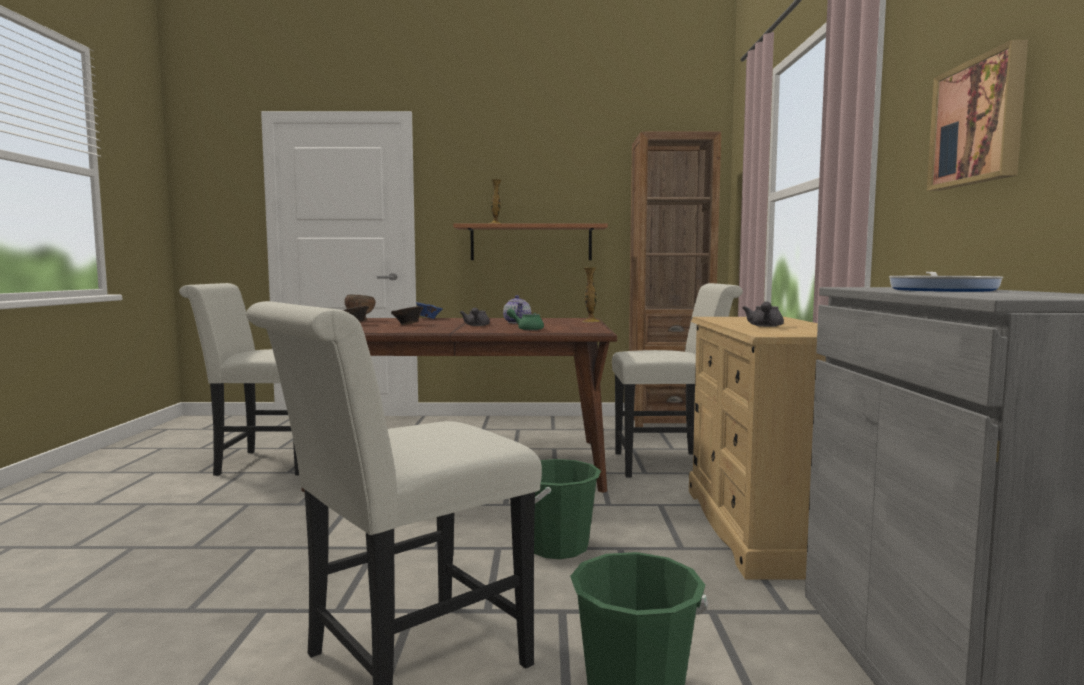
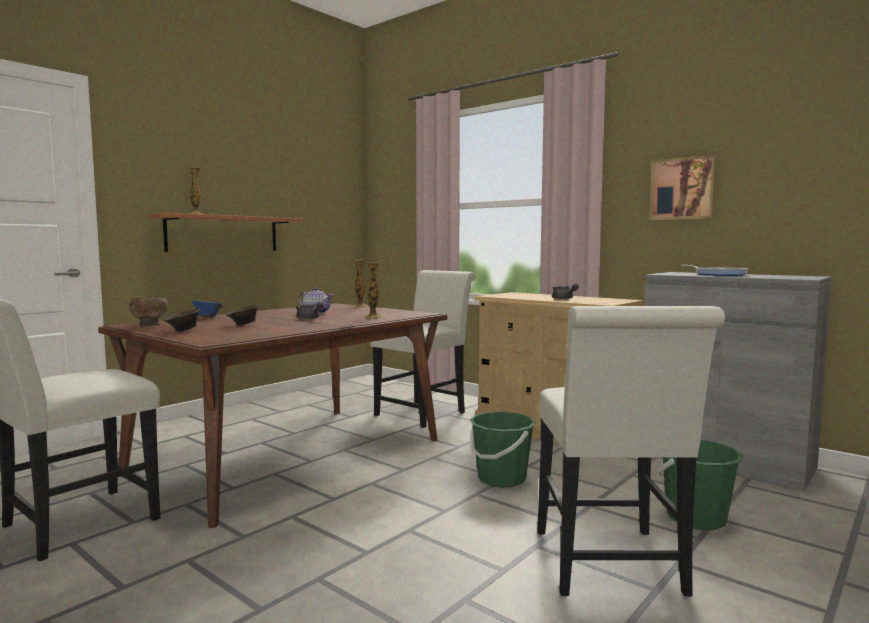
camera: 50 degrees left, 0 degrees up
green teapot [507,309,544,331] -> vase [364,263,382,319]
brown bookcase [629,132,721,427] -> none

